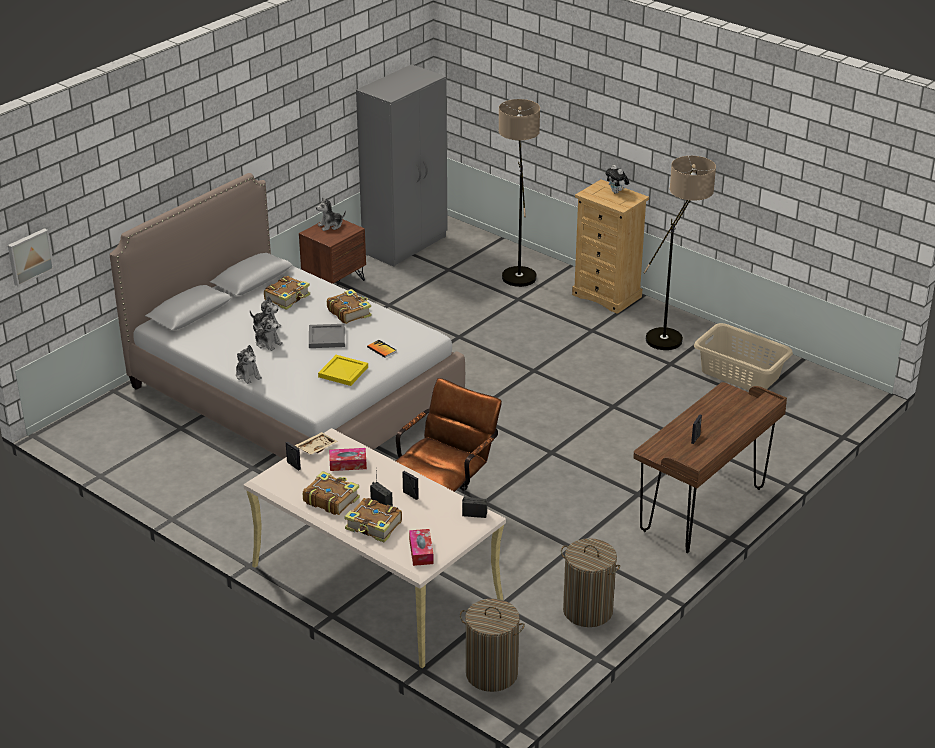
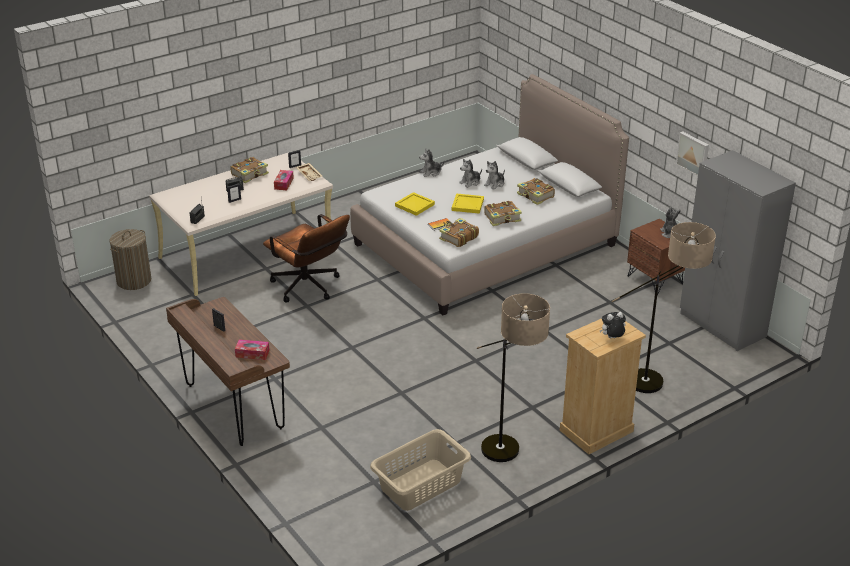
camera: 105 degrees right, 0 degrees up
picture [8,228,54,286] -> picture moved to [676,131,709,176]
grey tray [309,324,345,348] -> yellow tray [452,193,484,214]
book [344,498,402,543] -> book moved to [439,218,479,247]
tissue box [409,529,434,566] -> tissue box moved to [235,339,270,360]
laundry basket [561,538,620,627] -> none

